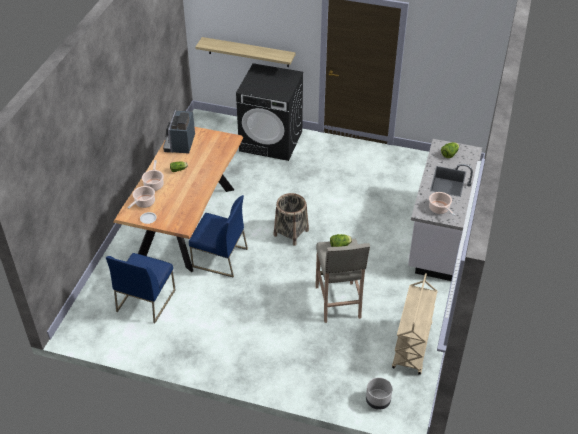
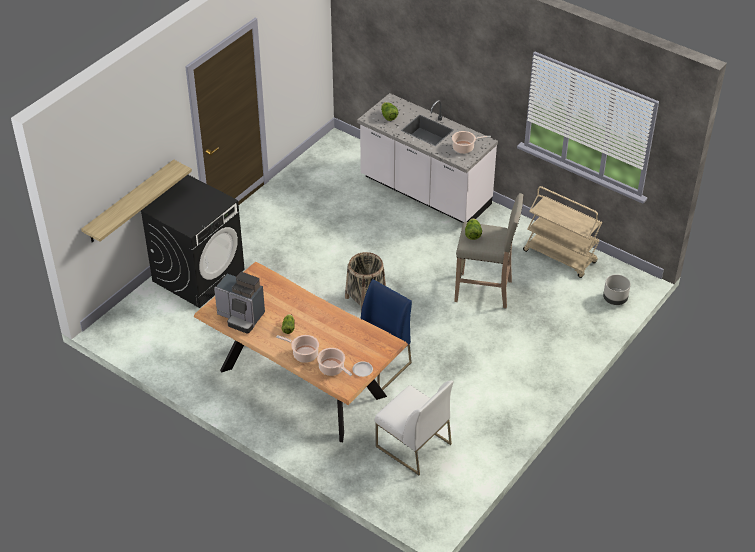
camera: 70 degrees left, 0 degrees up
blue chair [106,253,176,324] -> white chair [375,380,454,475]

